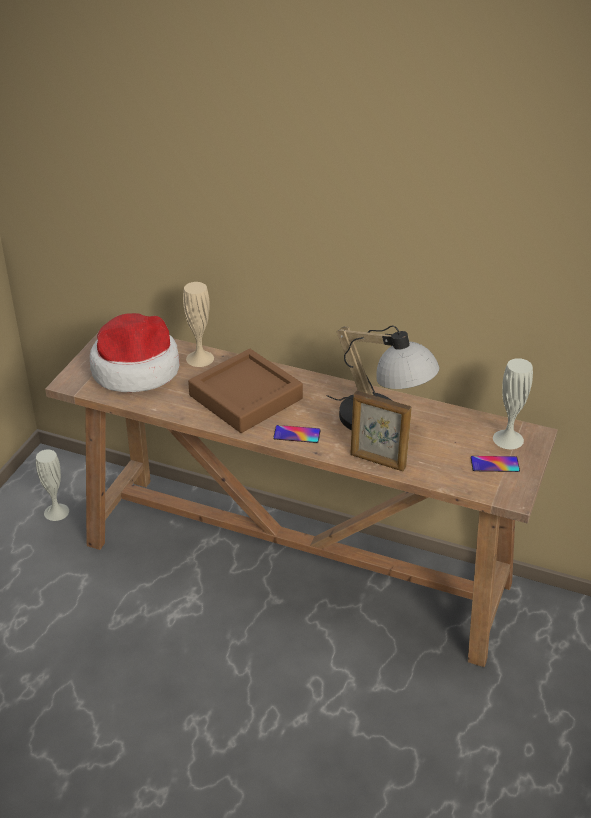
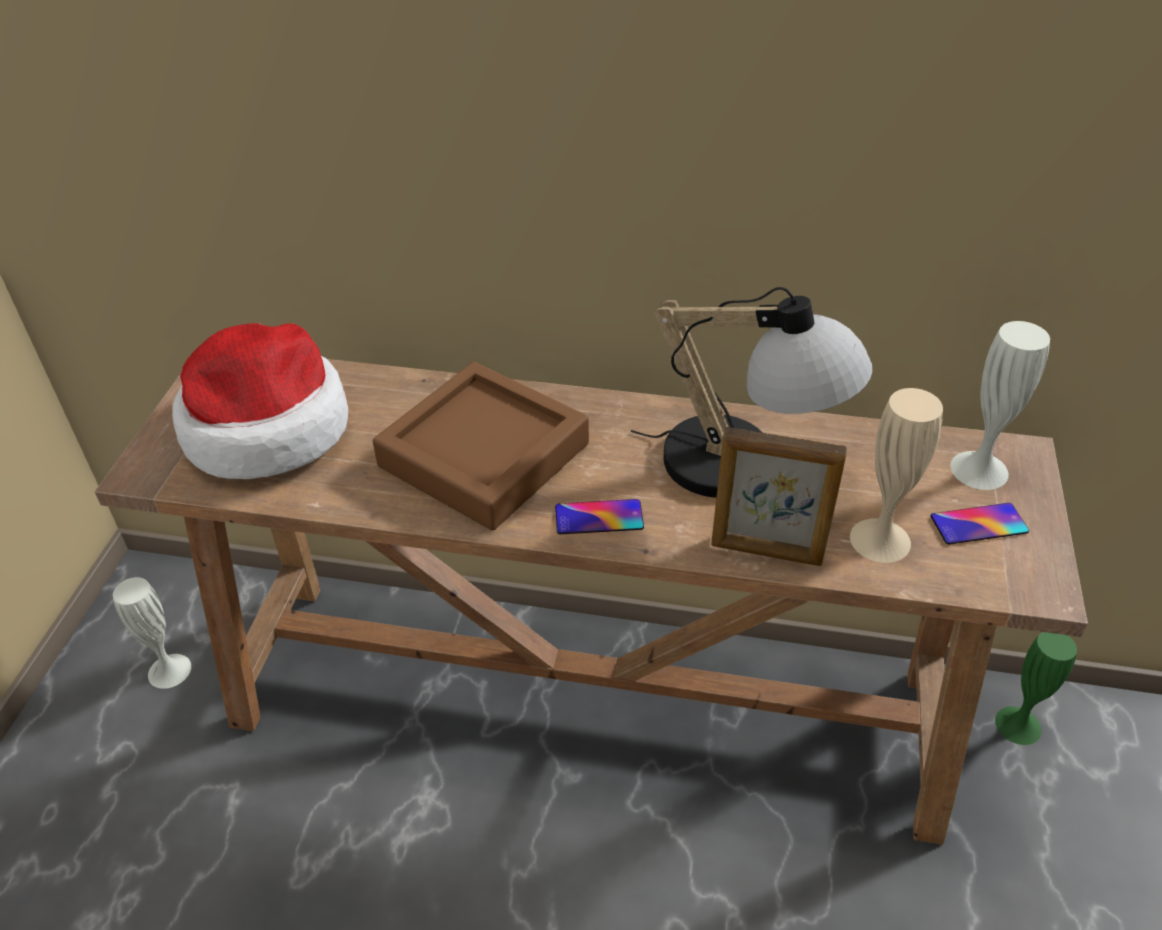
camera: 10 degrees left, 5 degrees up
beige vase [183,282,214,367] -> beige vase moved to [850,388,943,563]
none -> green vase [995,632,1077,745]

